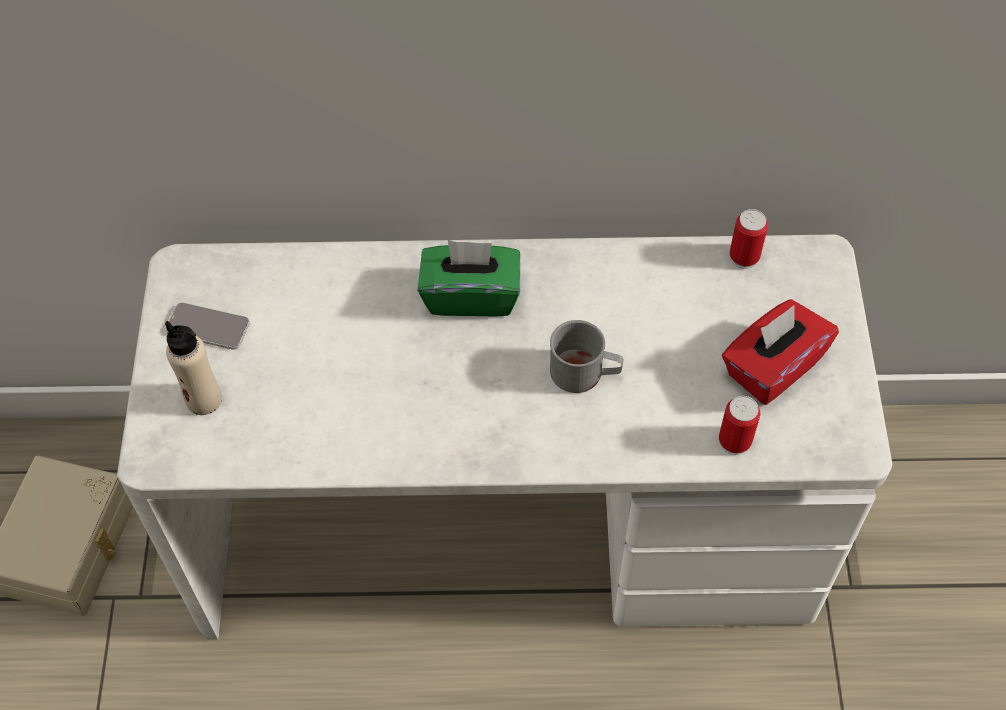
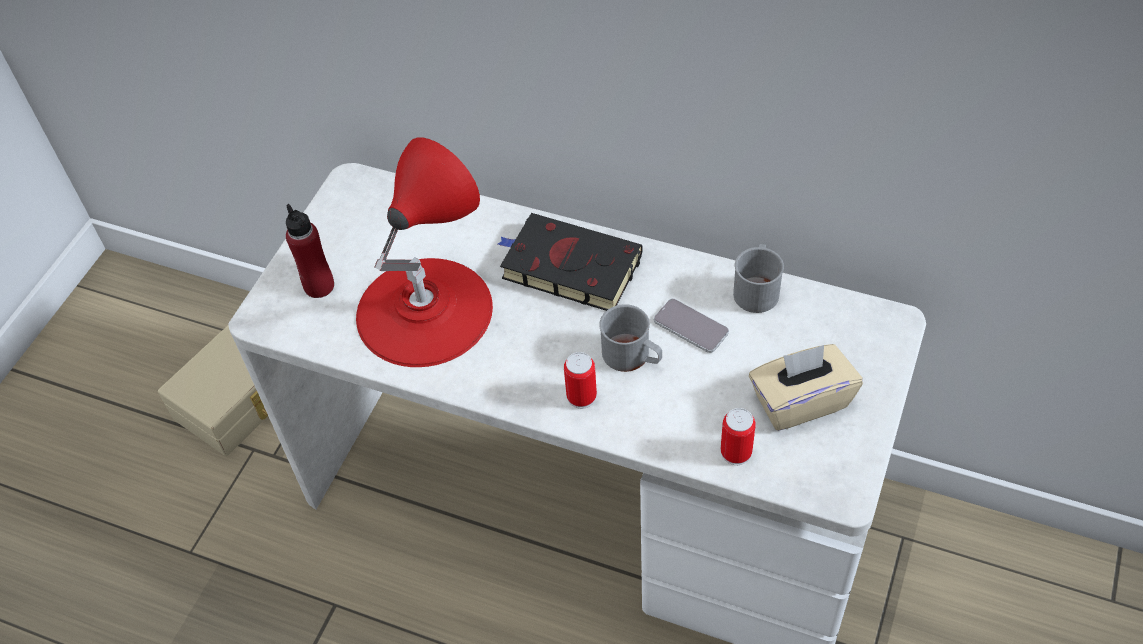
camera: 25 degrees right, 5 degrees down
beige bottle [165,321,222,415] -> red bottle [286,204,334,298]
phone [166,302,250,350] -> phone moved to [654,298,729,353]
green tissue box [417,240,520,317] -> black book [498,213,643,311]
red tissue box [722,299,839,405] -> beige tissue box [749,344,863,431]
can [729,209,768,269] -> can moved to [564,352,597,409]
none -> red table lamp [356,137,493,367]
none -> grey mug [733,244,784,313]

